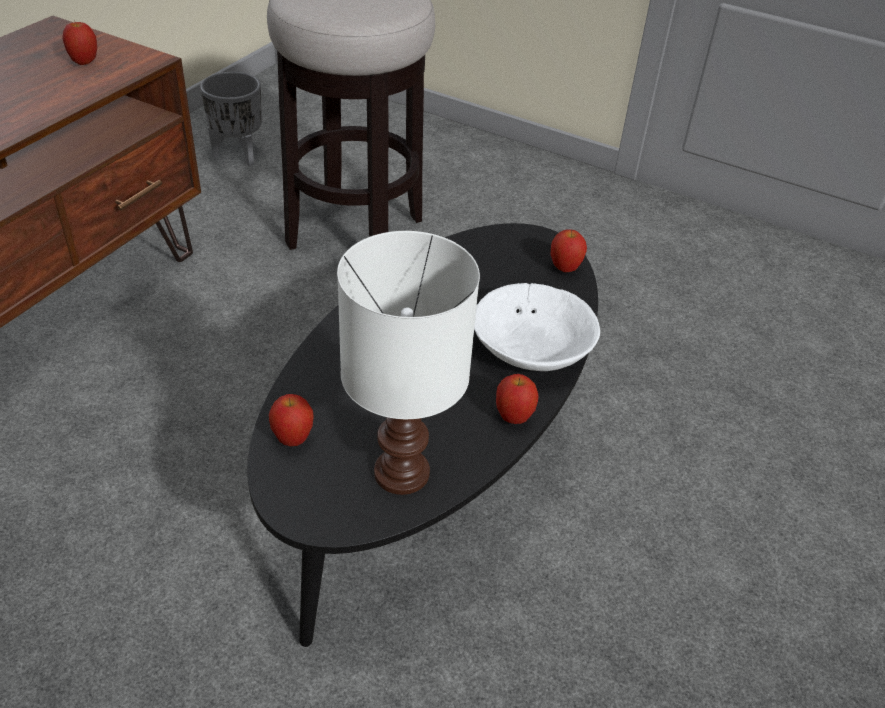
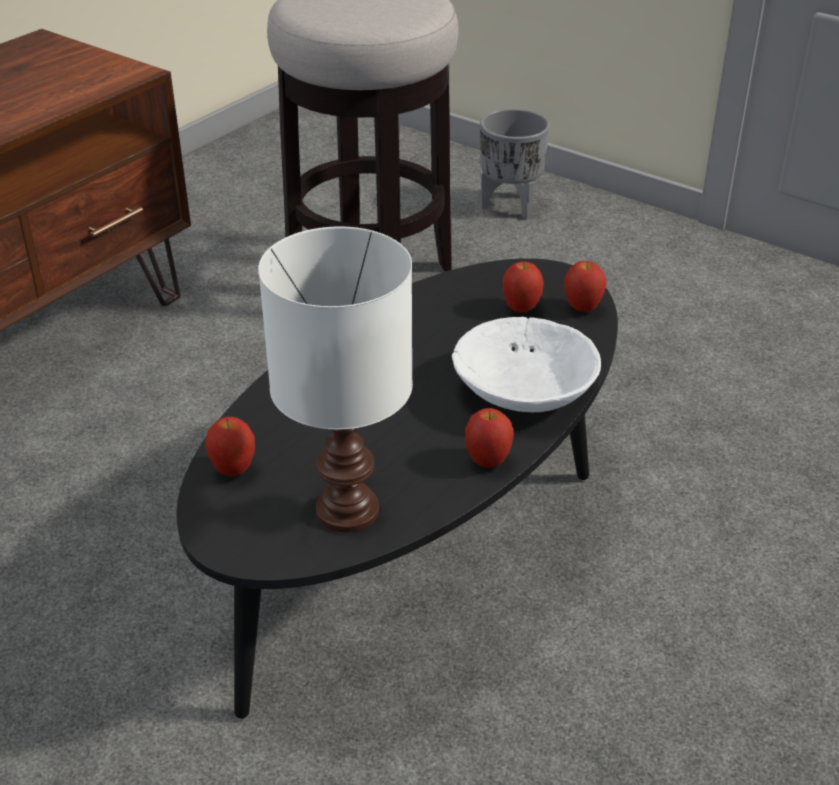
camera: 10 degrees right, 5 degrees down
apple [62,20,97,65] -> apple moved to [503,262,544,313]
grey planter [200,72,262,166] -> grey planter moved to [480,109,550,219]

